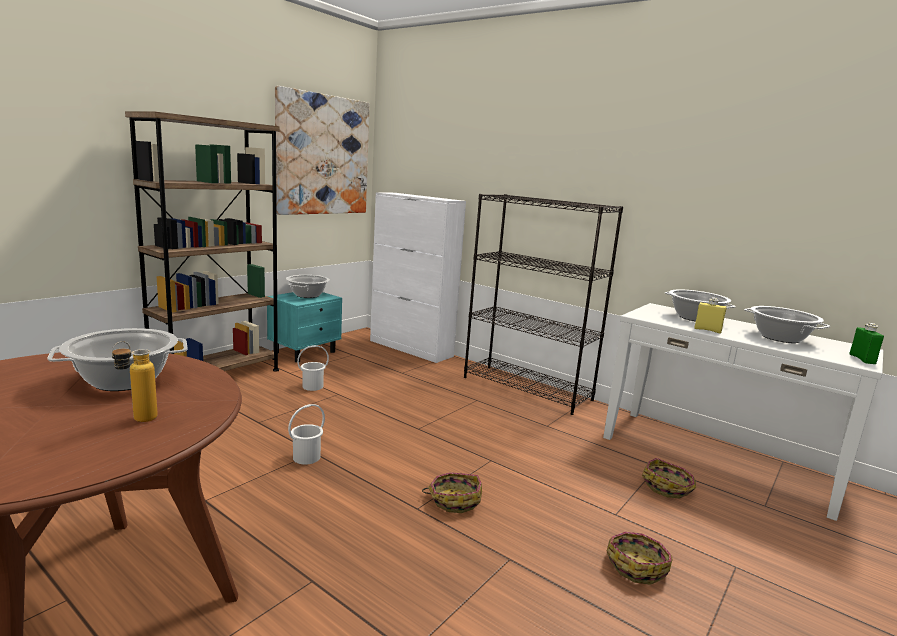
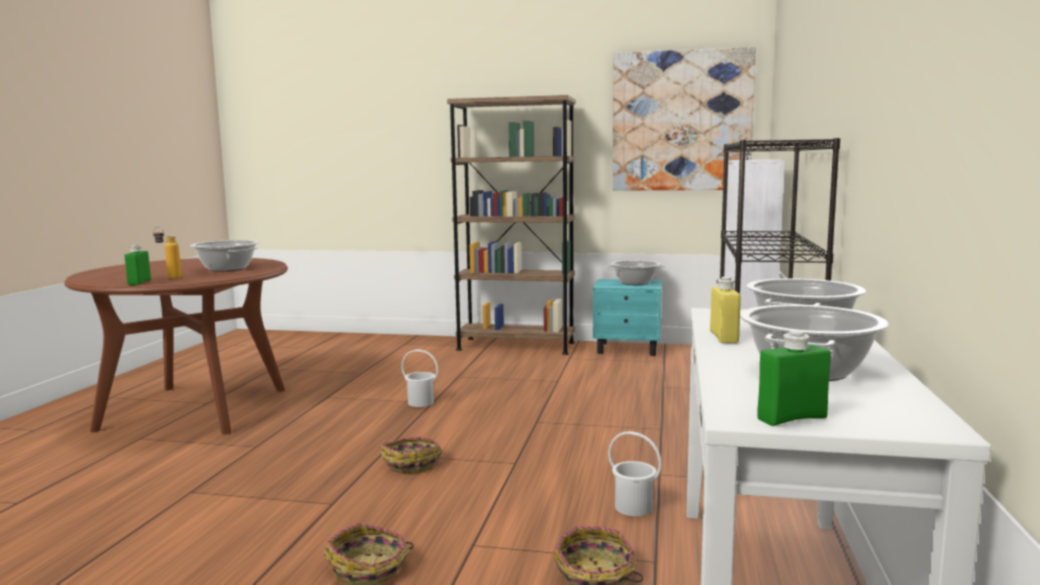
camera: 65 degrees right, 5 degrees down
white bucket [297,345,329,391] -> white bucket moved to [608,431,662,516]
none -> green bottle [125,244,151,285]

